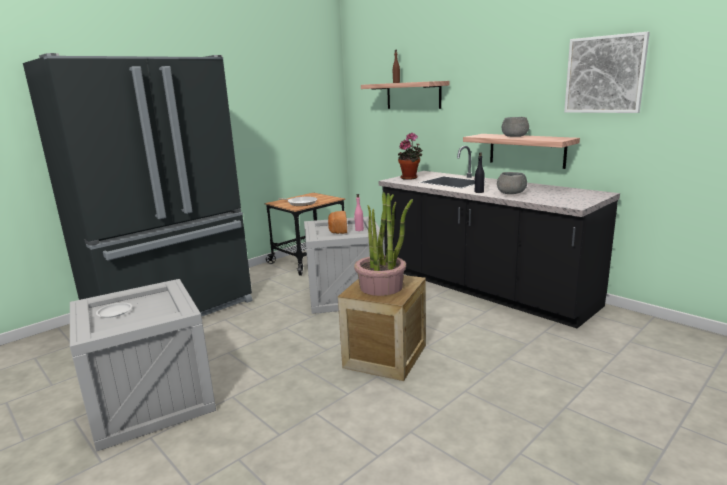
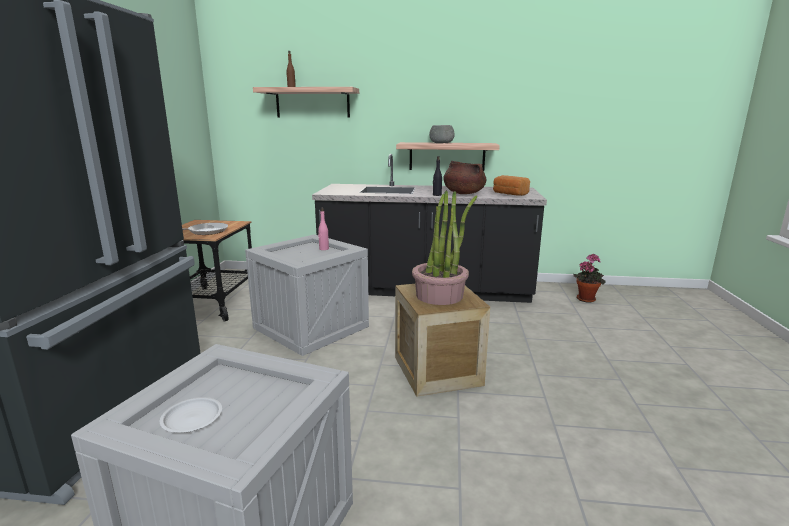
camera: 40 degrees left, 0 degrees up
bread [328,211,347,234] -> bread moved to [493,175,530,196]
potted plant [398,133,423,180] -> potted plant moved to [573,253,606,303]
grey bowl [497,172,527,194] -> brown cooking pot [443,161,486,194]
picture [564,32,650,113] -> none

